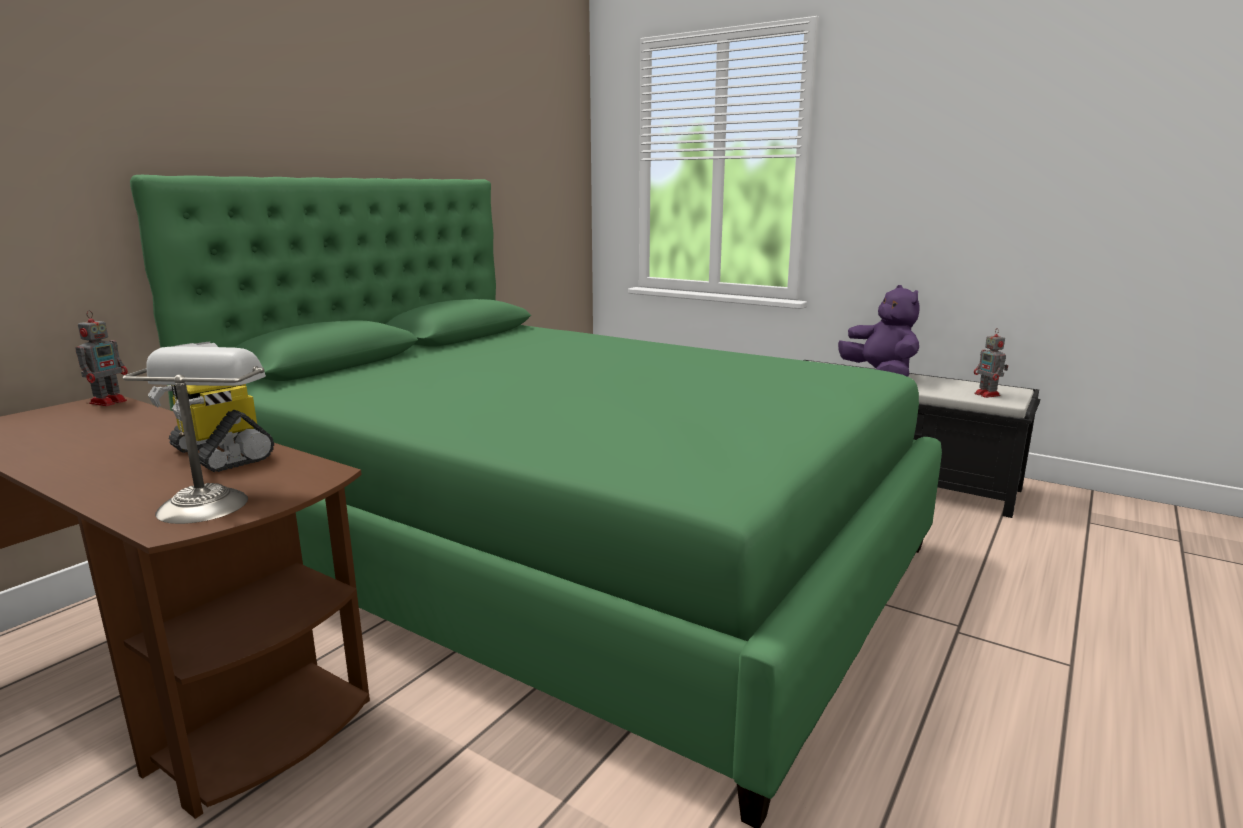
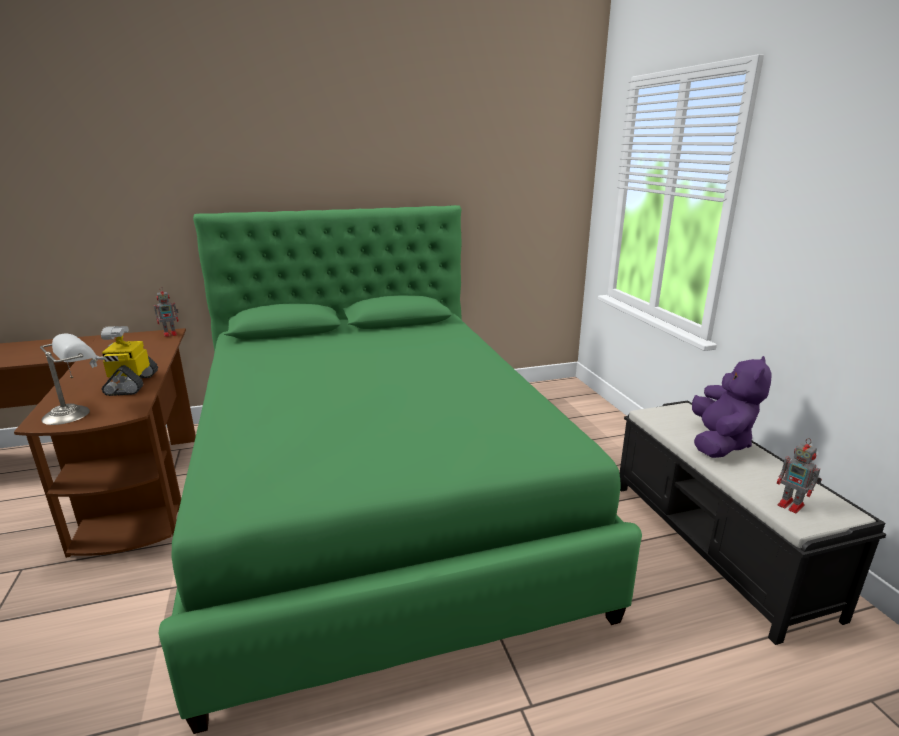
camera: 40 degrees right, 5 degrees up
toy robot [974,328,1008,398] -> toy robot turned 60 degrees counterclockwise [776,438,822,513]

